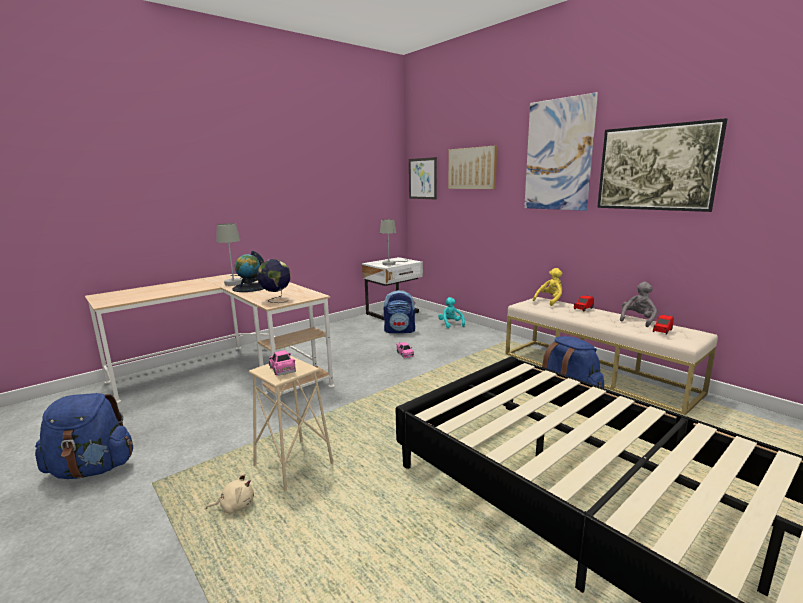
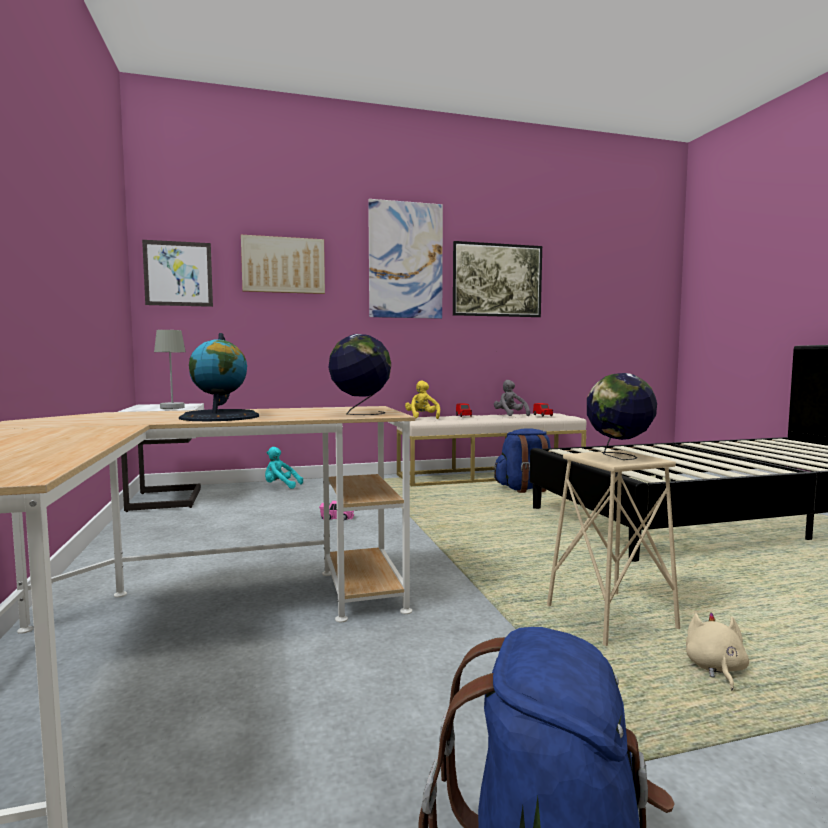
camera: 65 degrees left, 10 degrees down
grey table lamp [216,223,242,286] -> none
pink toy car [269,350,296,376] -> globe [587,373,657,460]
backpack [384,290,415,333] -> none

